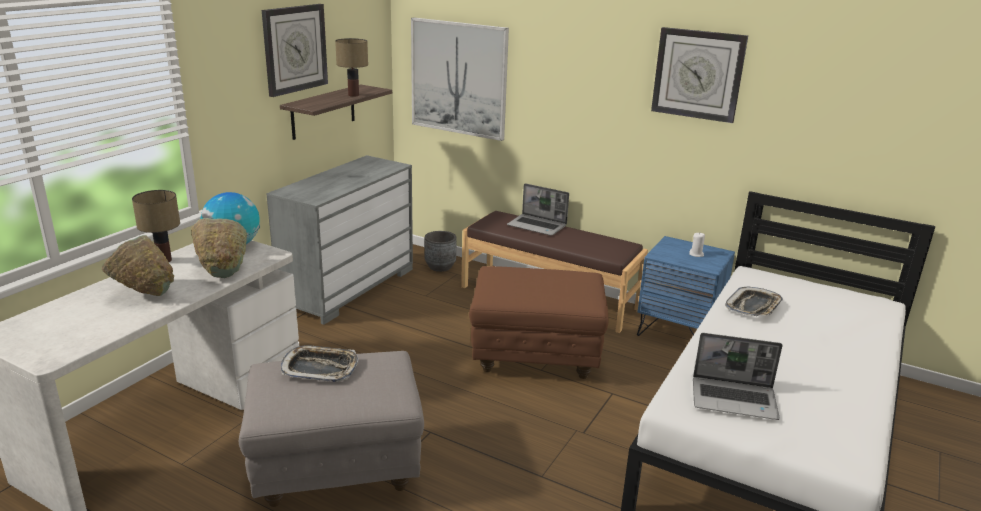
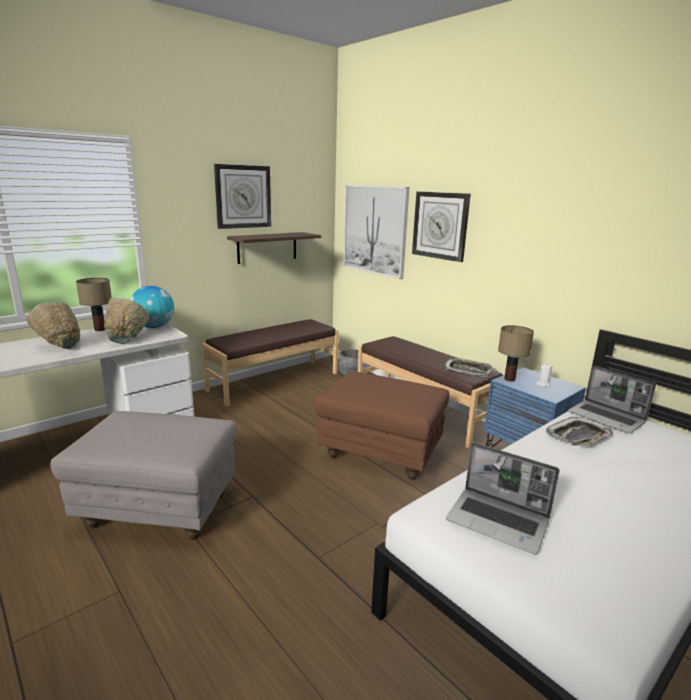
camera: 20 degrees right, 5 degrees down
grey dresser [266,155,413,325] -> brown bench [201,319,339,406]
tray [281,345,359,382] -> tray moved to [445,358,493,377]
table lamp [335,38,368,97] -> table lamp moved to [498,325,534,382]
laptop [507,183,569,236] -> laptop moved to [568,366,656,434]
wall clock [651,27,748,123] -> wall clock moved to [412,191,471,262]

